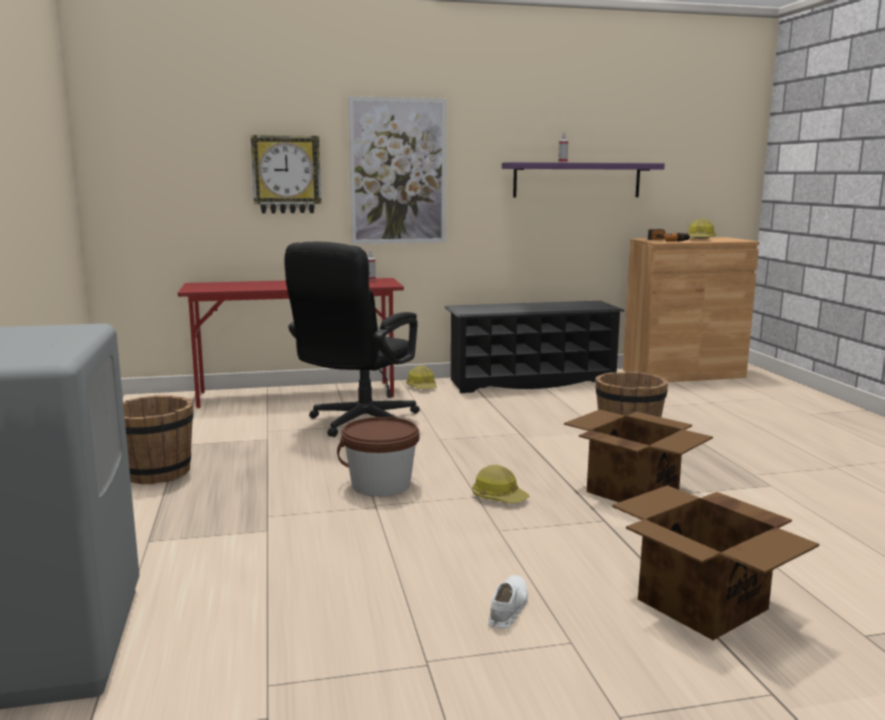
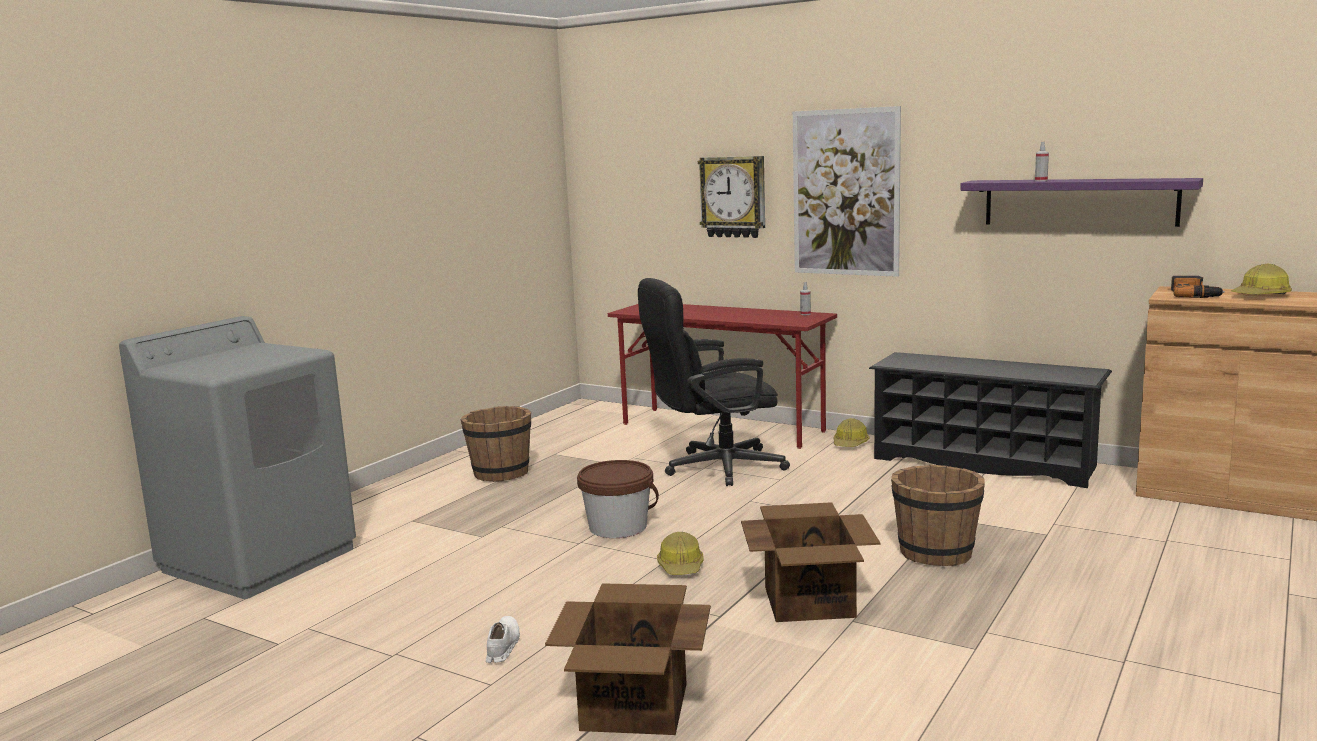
camera: 45 degrees right, 0 degrees up
white shoe [488,575,528,628] -> white shoe turned 60 degrees counterclockwise [486,616,520,663]

